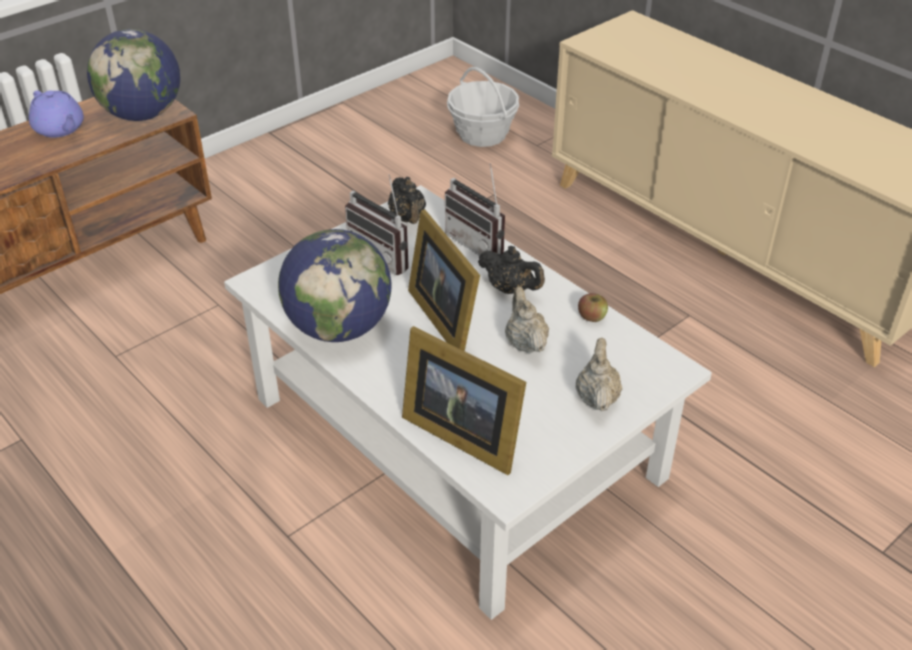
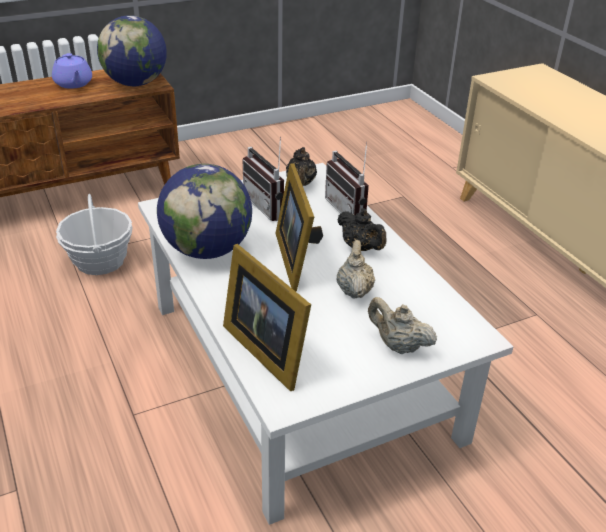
camera: 15 degrees right, 5 degrees down
basket [447,67,519,147] -> basket moved to [56,194,133,275]
beige teapot [576,338,622,411] -> beige teapot turned 75 degrees counterclockwise [368,297,437,354]
apple [578,293,608,322] -> none

